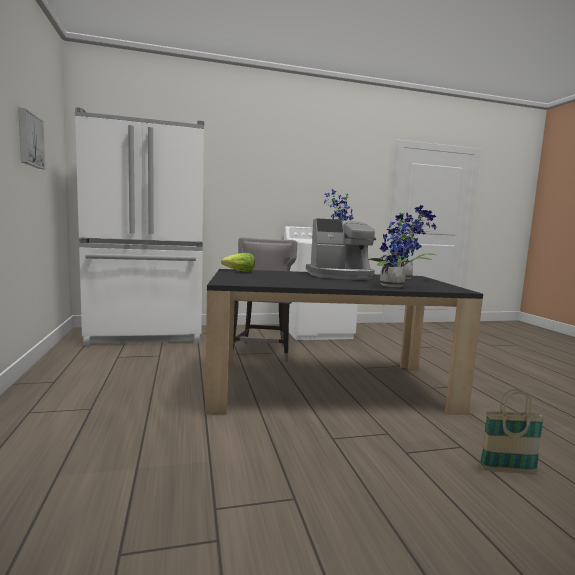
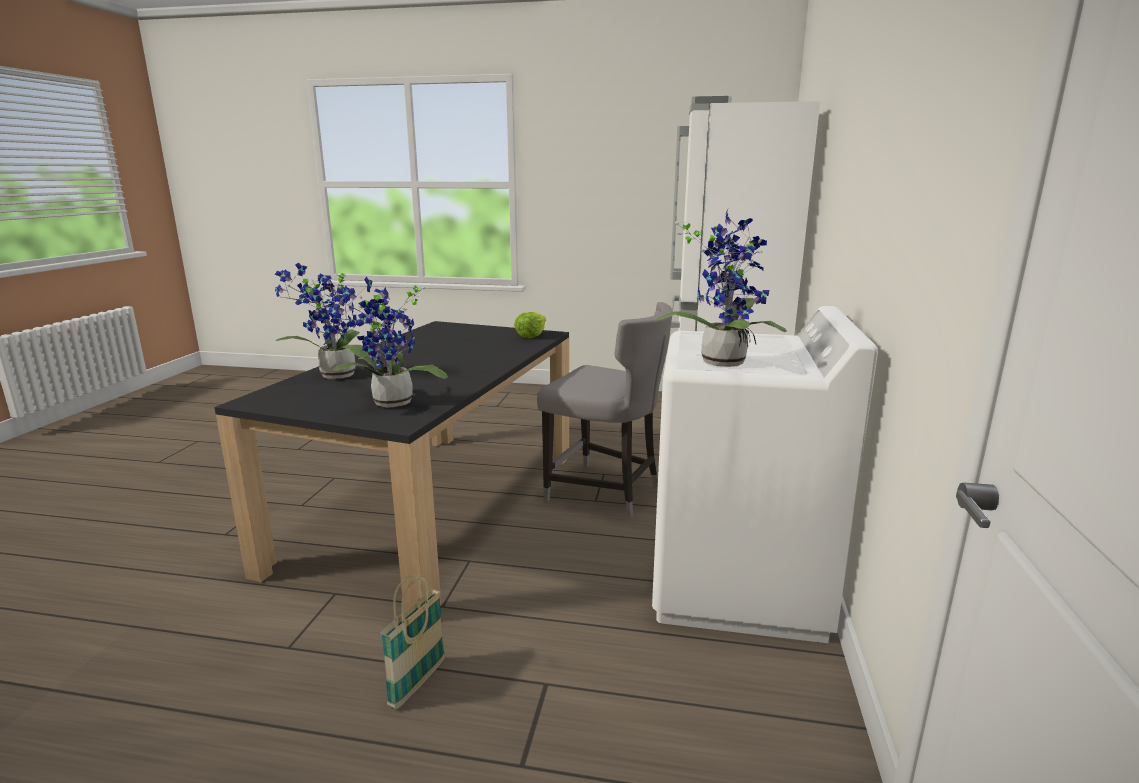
camera: 115 degrees right, 10 degrees up
picture [18,108,46,169] -> none
coffee machine [306,218,376,280] -> none
basket [479,389,545,474] -> basket moved to [380,574,445,709]

